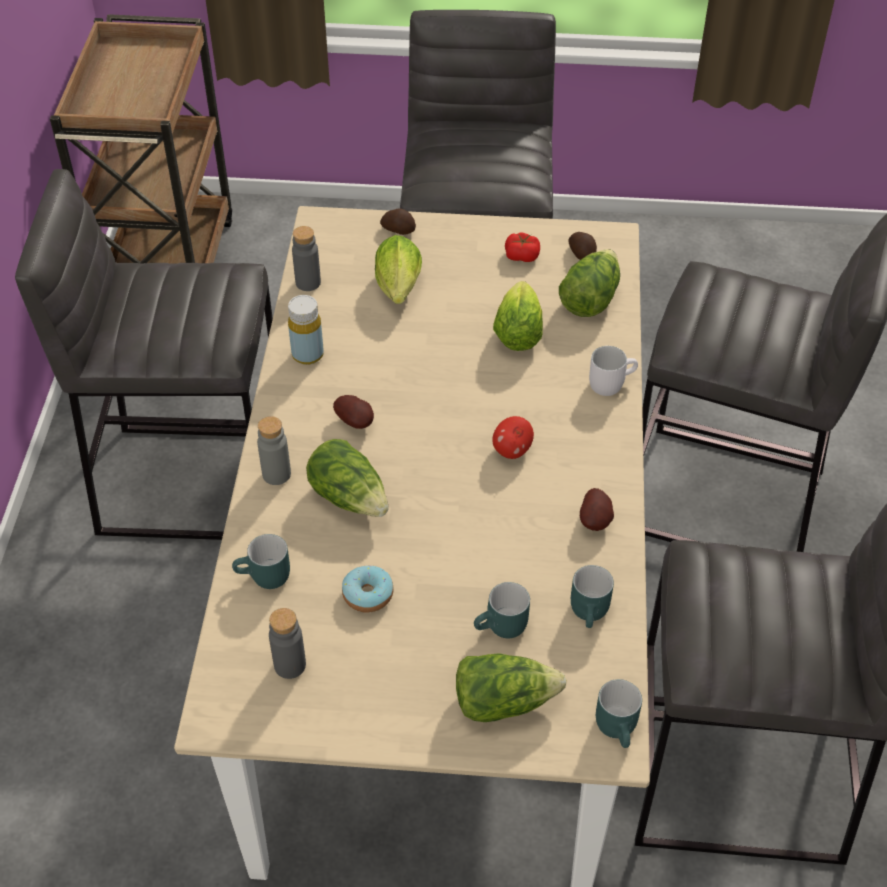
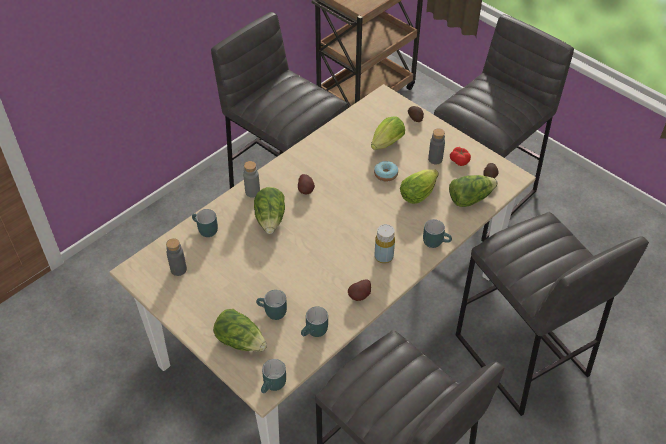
camera: 40 degrees right, 0 degrees up
yellow bottle [288,295,324,365] -> yellow bottle moved to [375,224,395,264]
grey bottle [292,226,321,291] -> grey bottle moved to [428,128,445,164]
donut [342,565,394,613] -> donut moved to [374,161,398,182]
apple [492,416,534,459] -> none
white mug [589,346,638,396] -> turquoise mug [423,219,452,248]

